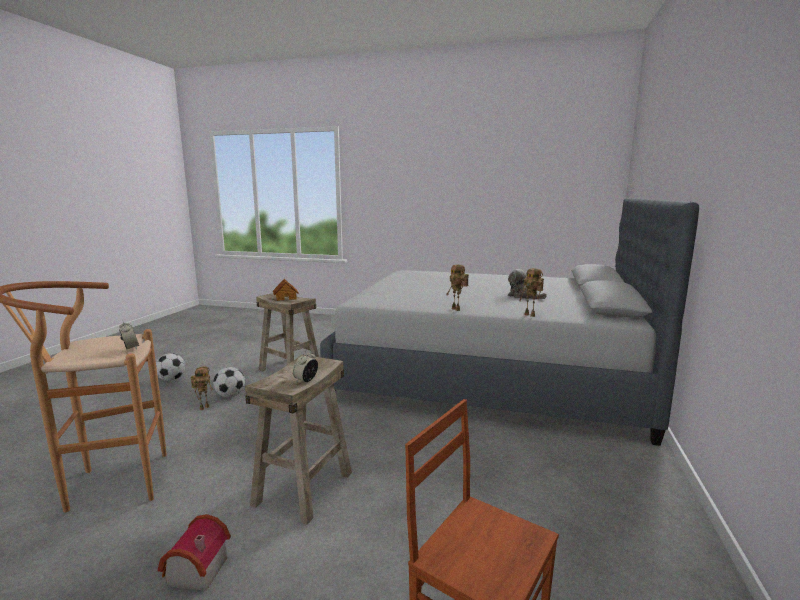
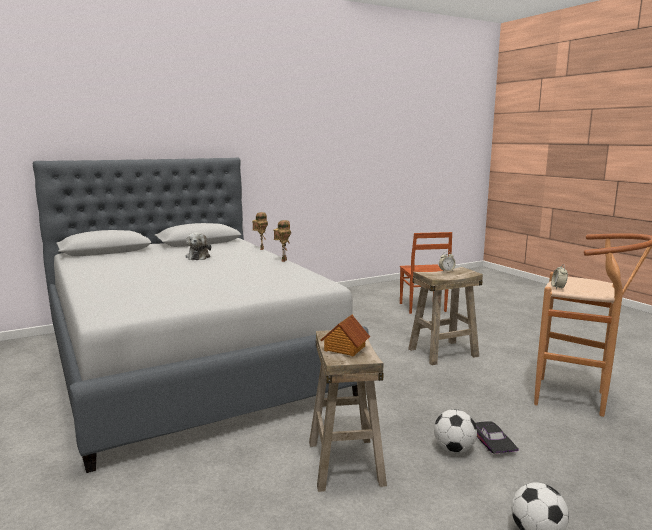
camera: 135 degrees left, 0 degrees up
toy house [158,514,231,591] -> none
toy robot [190,366,213,411] -> black toy car [475,421,518,454]

